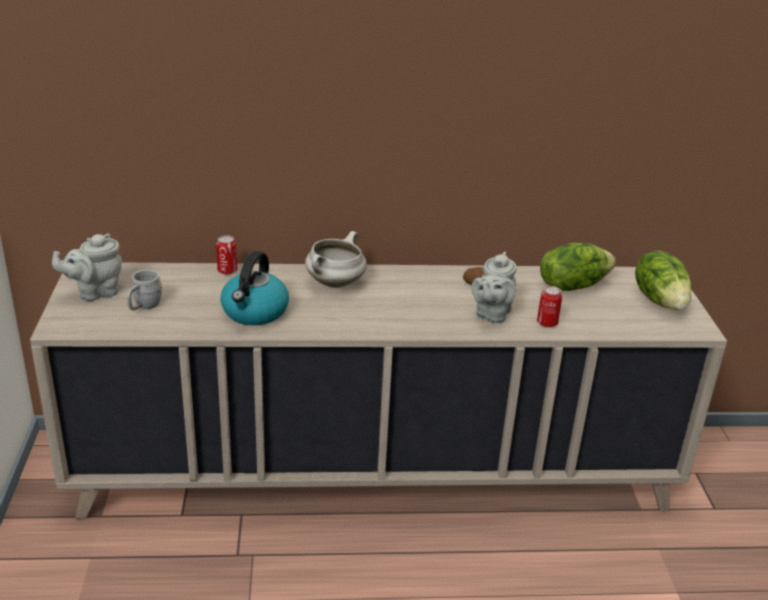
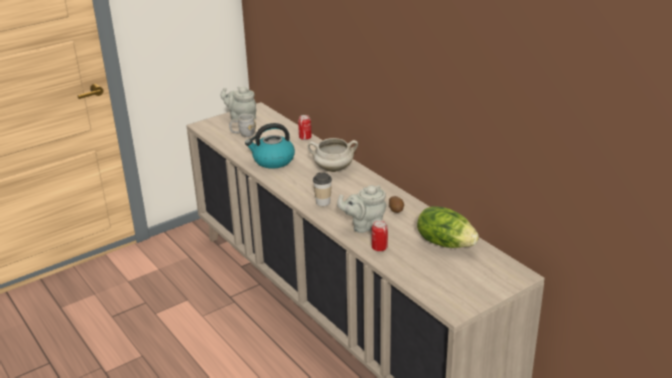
camera: 60 degrees right, 0 degrees up
lettuce [635,250,692,310] -> none
none -> cup [313,172,332,206]

